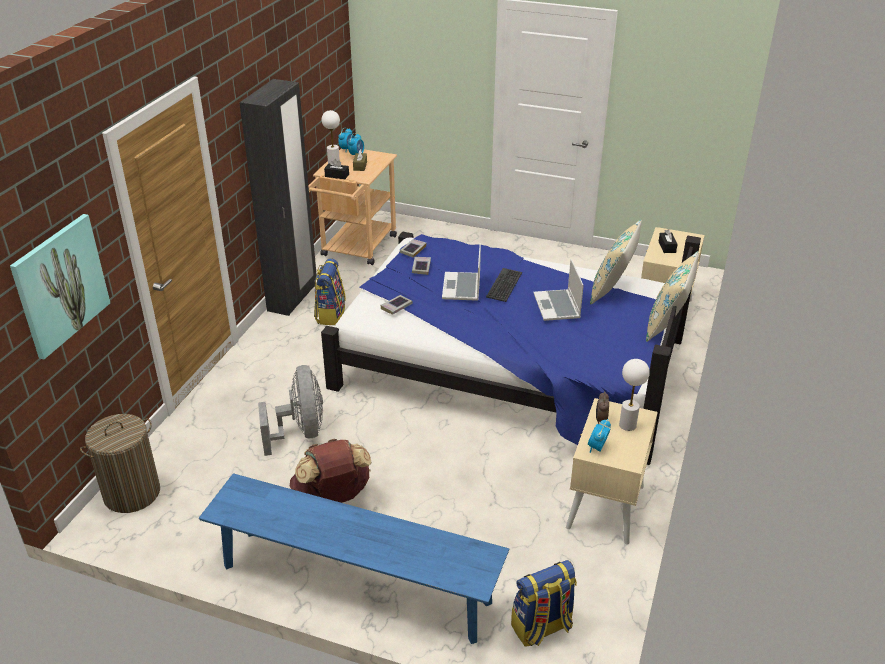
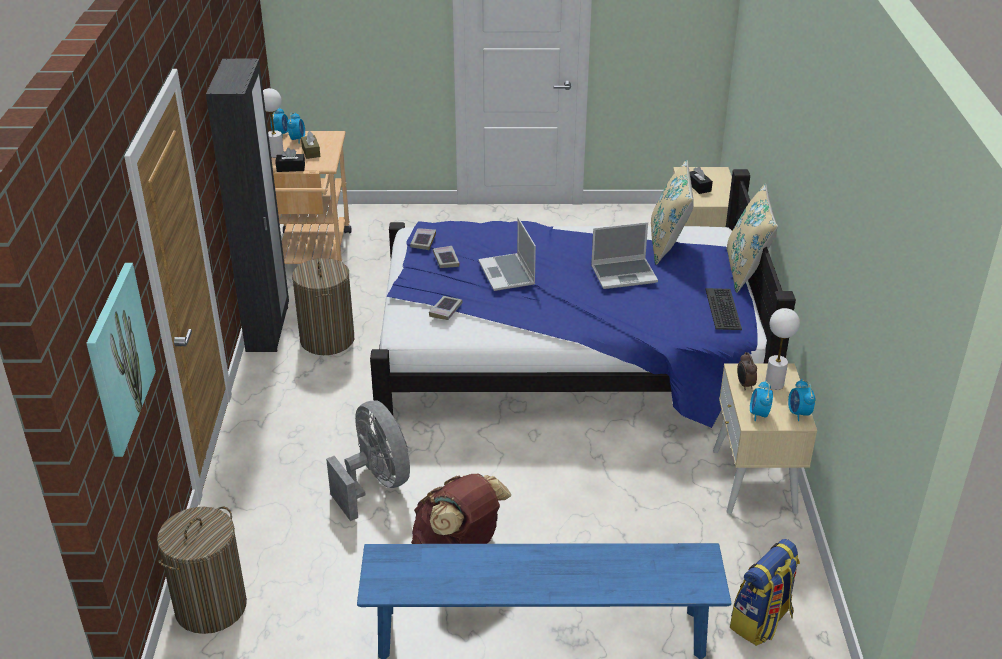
camera: 20 degrees left, 0 degrees up
backpack [314,258,346,325] -> laundry basket [292,258,354,355]
keyboard [486,268,522,302] -> keyboard moved to [705,288,742,330]
laptop [533,259,584,321] -> laptop turned 75 degrees counterclockwise [591,222,658,289]
none -> alarm clock [788,379,816,421]

